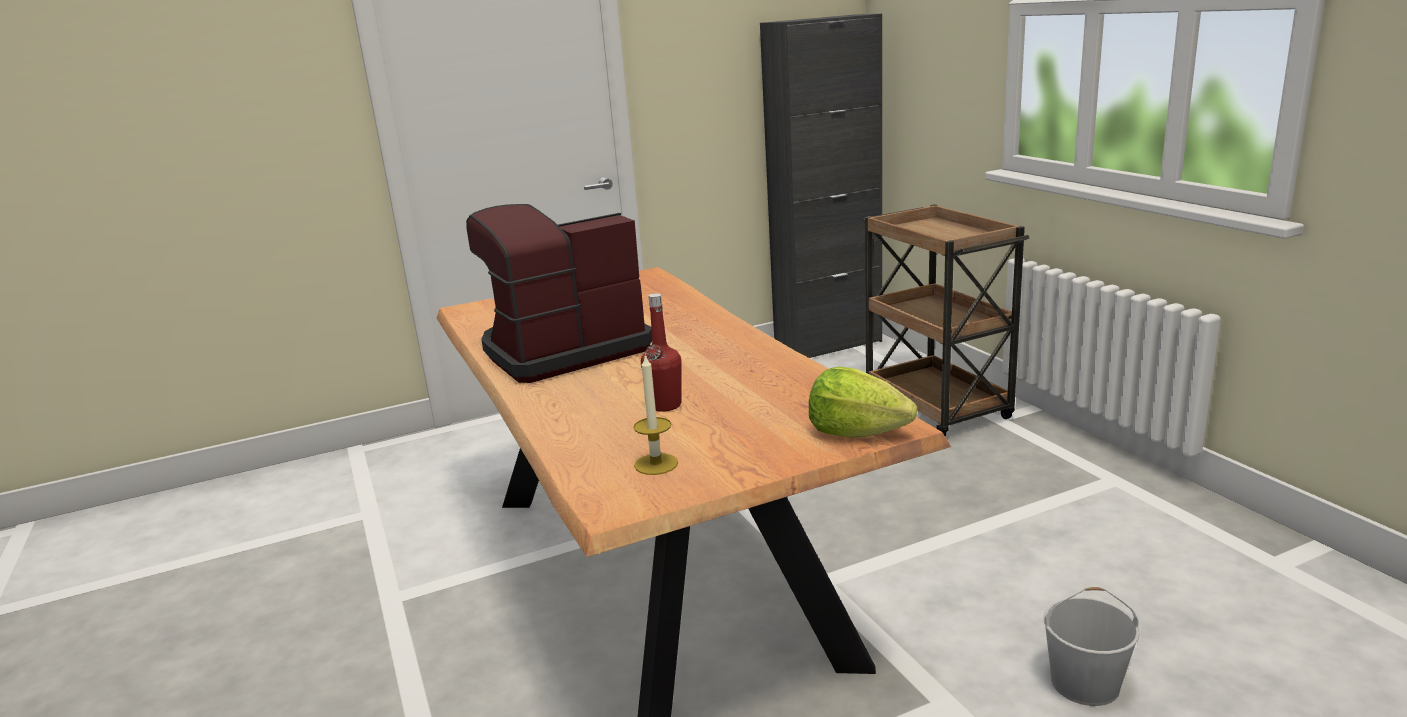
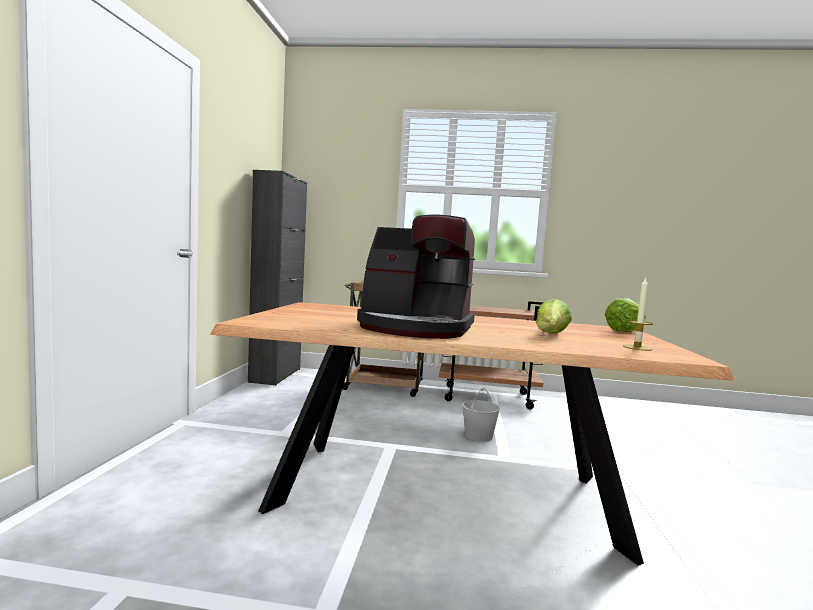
camera: 60 degrees left, 15 degrees down
coffee machine [466,204,652,383] -> coffee machine turned 75 degrees counterclockwise [357,215,475,339]
red bottle [641,293,682,412] -> lettuce [536,299,572,334]
white bucket [1044,587,1140,706] -> white bucket moved to [462,388,500,442]
none -> brown cart [439,301,544,409]

